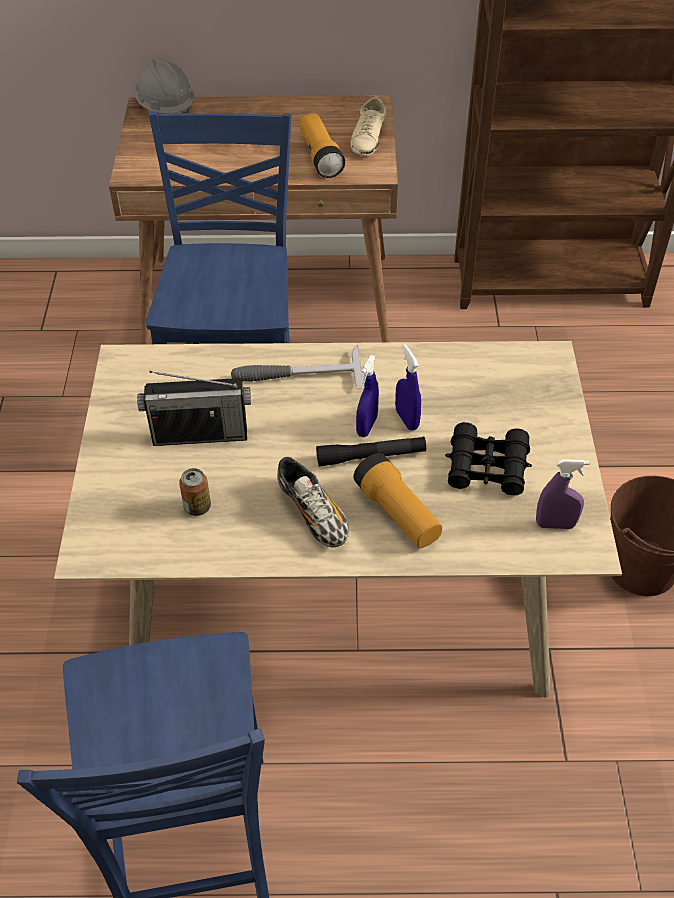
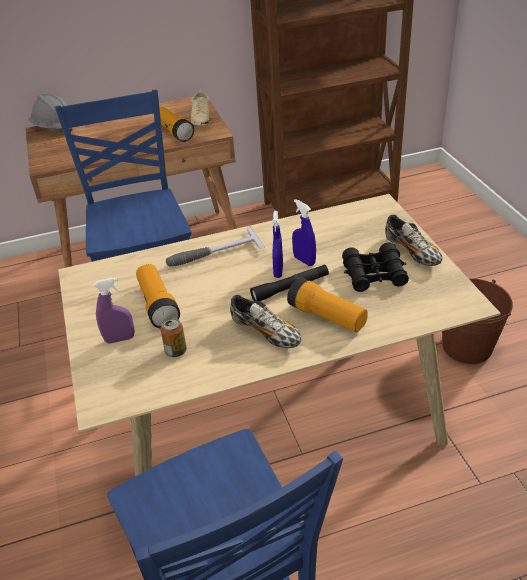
camera: 15 degrees left, 10 degrees down
radio [137,371,251,446] -> flashlight [136,264,180,328]
purple spray bottle [536,459,589,529] -> purple spray bottle moved to [93,277,135,344]
none -> shoe [385,214,443,266]

